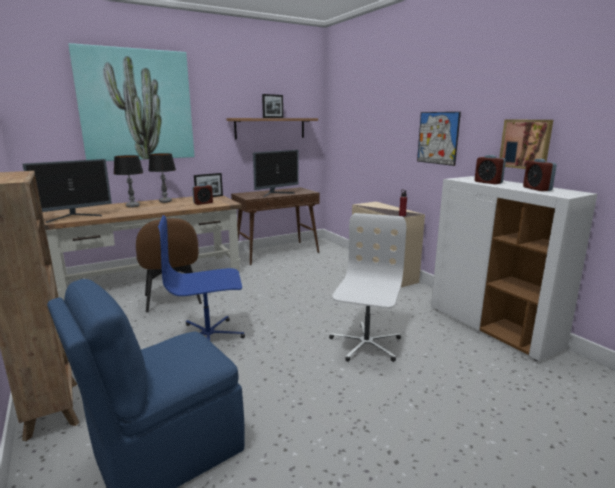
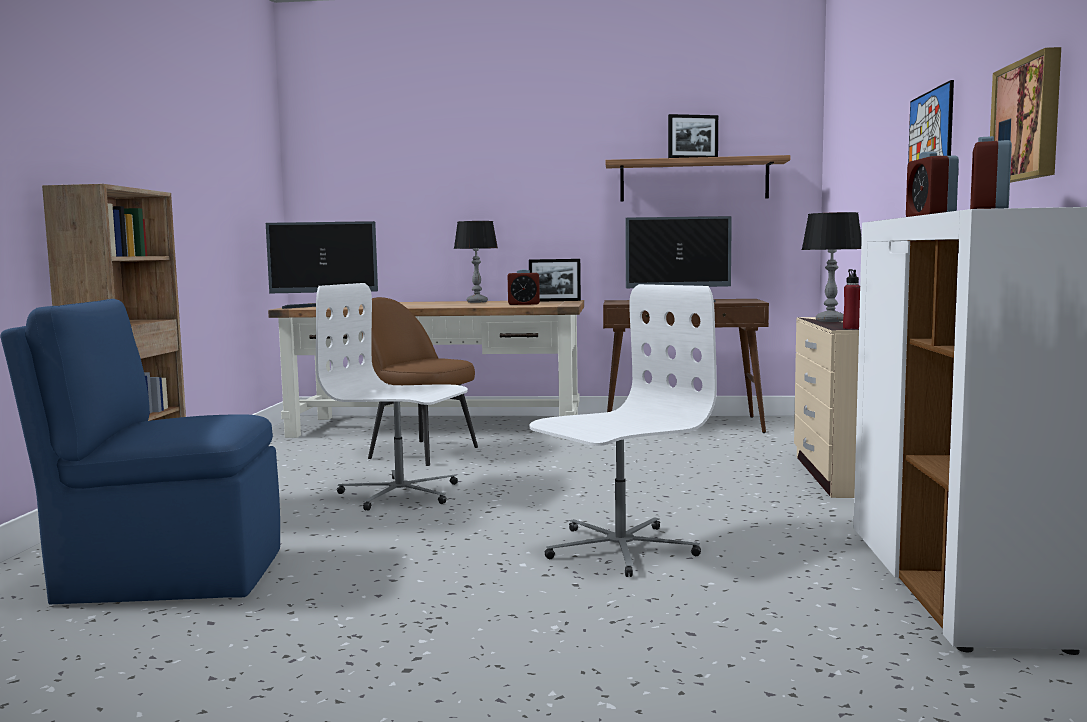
camera: 35 degrees right, 10 degrees down
picture [68,43,194,161] -> none
table lamp [114,155,144,208] -> table lamp moved to [802,212,862,322]
brown chair [136,218,202,312] -> brown chair turned 105 degrees clockwise [362,297,478,466]
blue office chair [158,215,245,341] -> white office chair [316,283,468,511]

